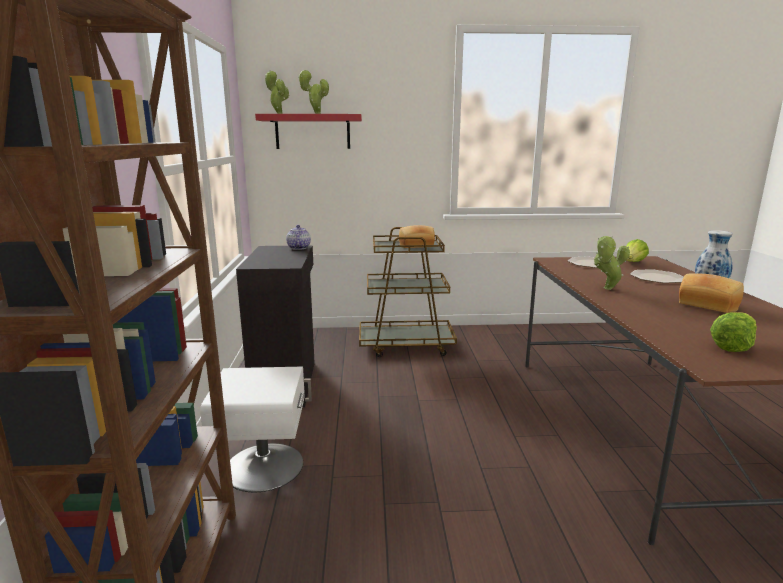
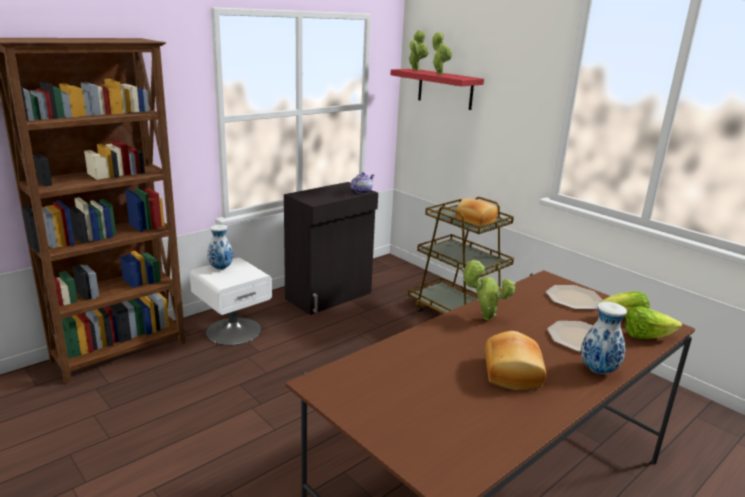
camera: 50 degrees right, 5 degrees up
lettuce [710,312,757,352] -> lettuce moved to [625,306,682,339]
none -> vase [207,225,233,270]

